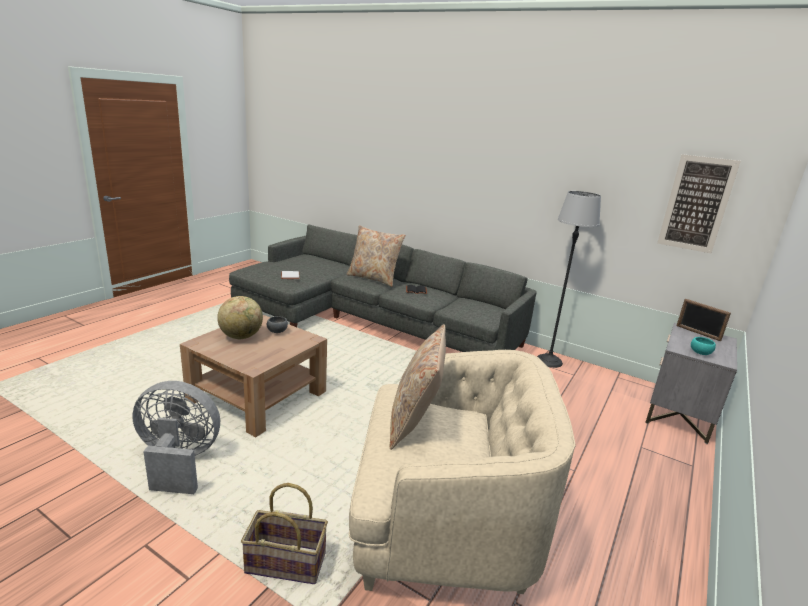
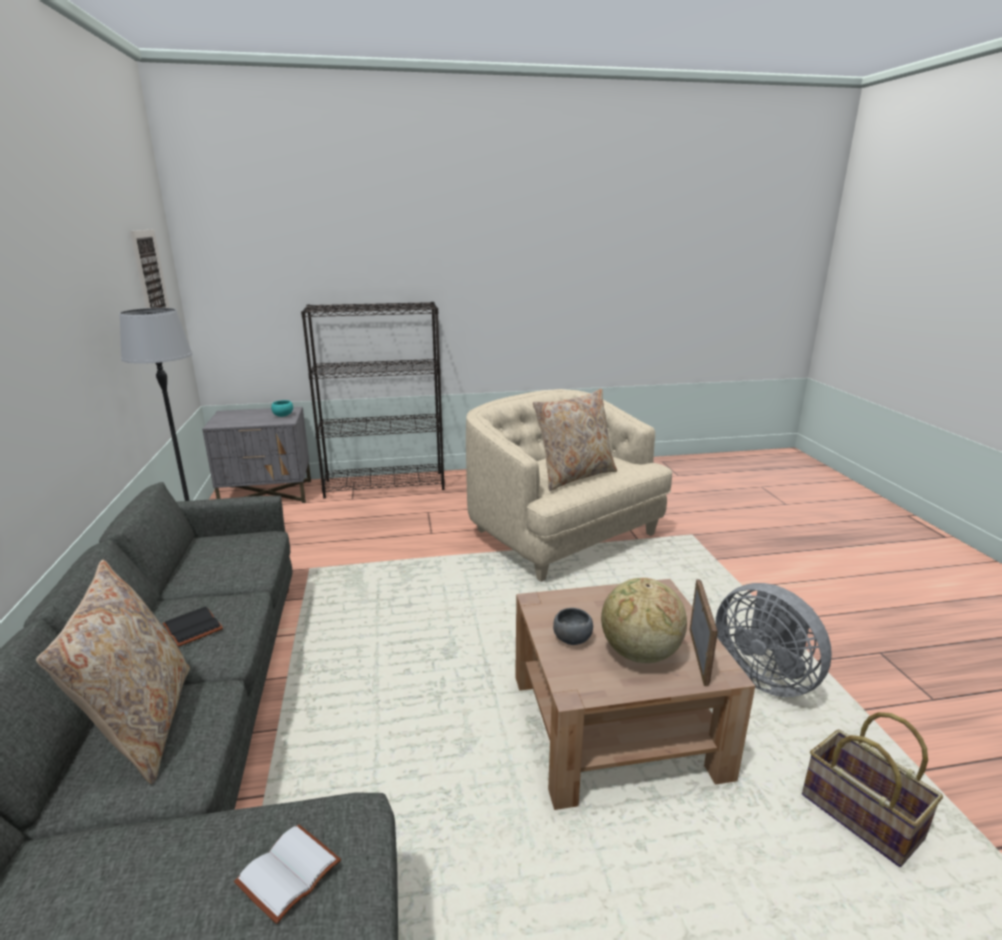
camera: 130 degrees left, 0 degrees up
basket [241,483,328,584] -> basket moved to [802,712,943,867]
picture frame [676,299,731,341] -> picture frame moved to [690,579,718,686]
none -> black bookcase [301,302,445,499]

